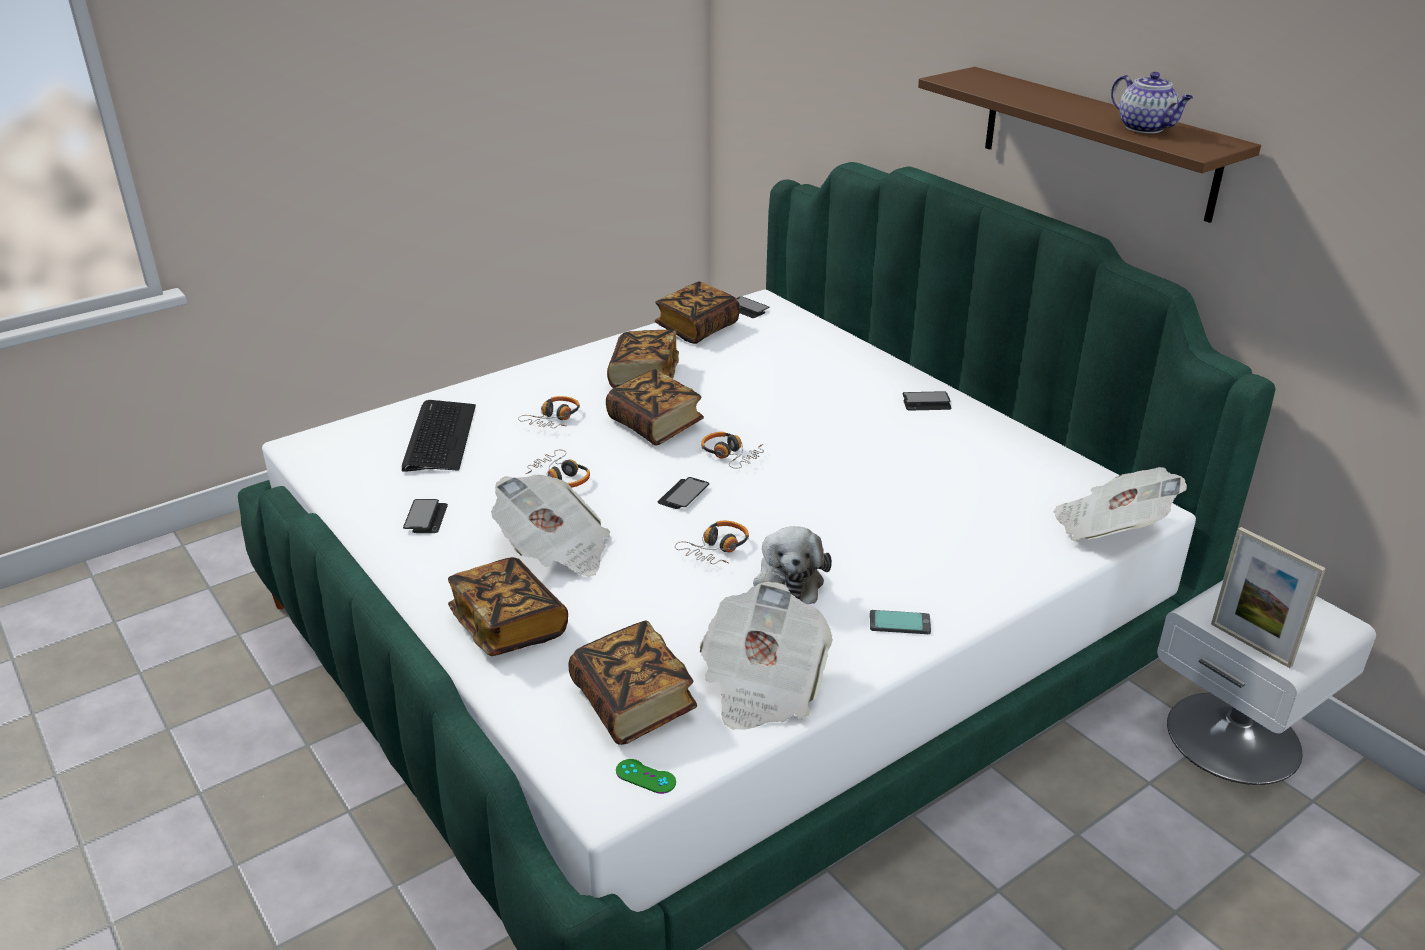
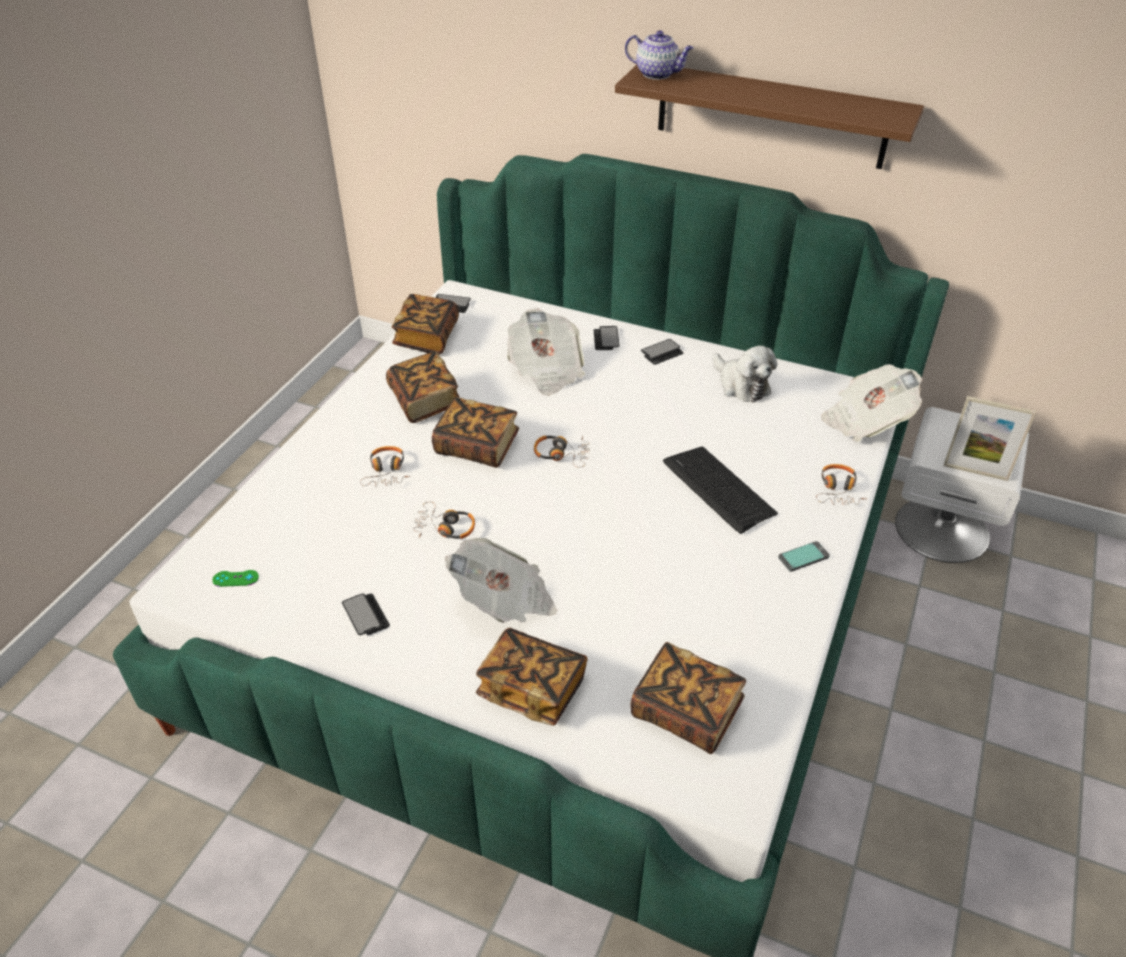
camera: 30 degrees left, 10 degrees up
keyboard [402,400,476,472] -> keyboard moved to [663,446,778,534]
green game controller [616,759,676,794] -> green game controller moved to [212,570,259,587]
phone [657,477,710,509] -> phone moved to [594,326,619,350]
headphones [675,521,749,564] -> headphones moved to [816,464,865,505]
newspaper [700,582,833,730] -> newspaper moved to [507,309,585,396]
plush toy [753,526,832,604] -> plush toy moved to [713,346,777,402]
teapot [1111,72,1193,133] -> teapot moved to [625,30,693,80]

